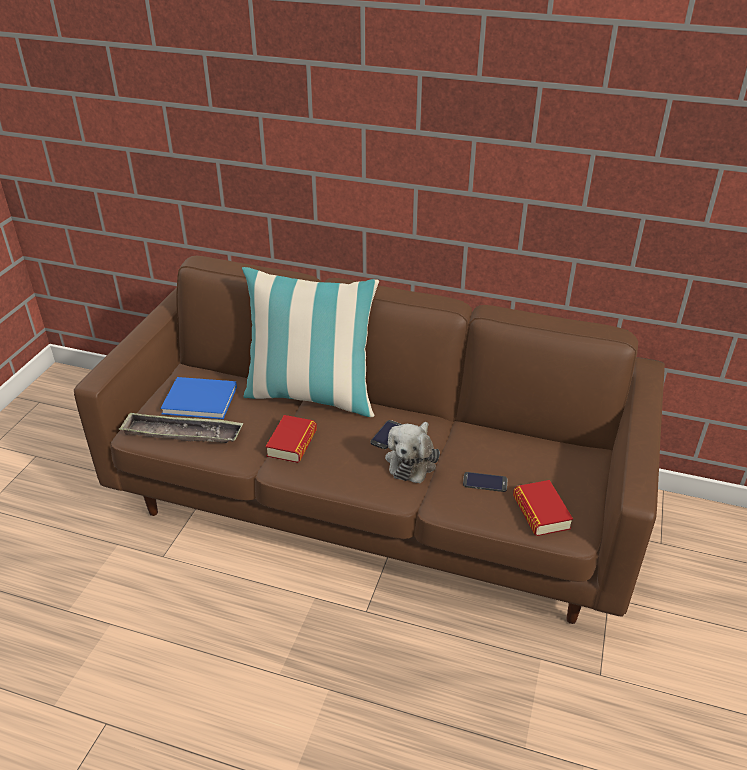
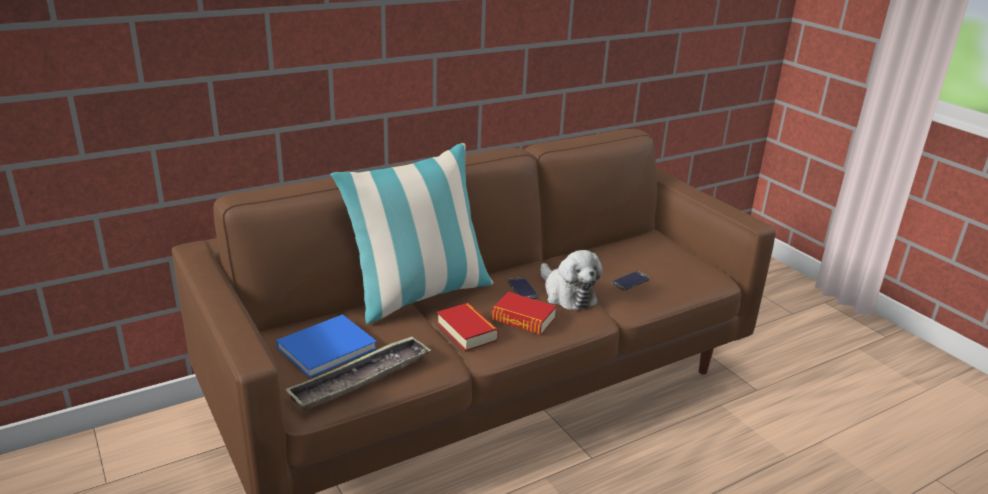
camera: 50 degrees left, 10 degrees down
book [513,480,573,536] -> book moved to [491,292,556,335]

